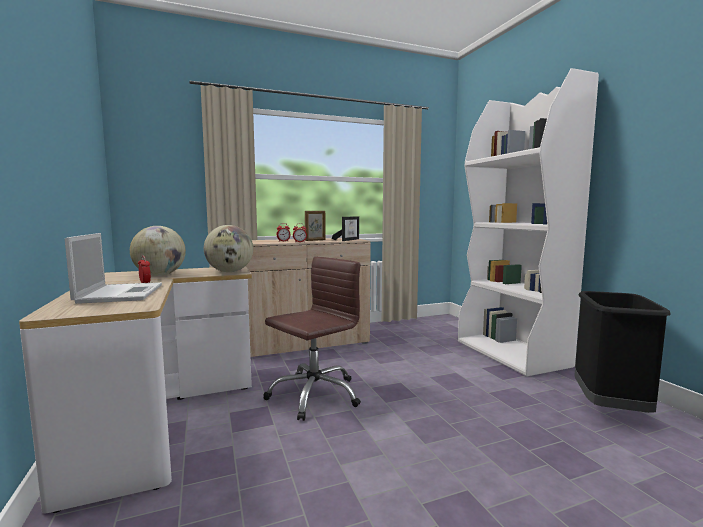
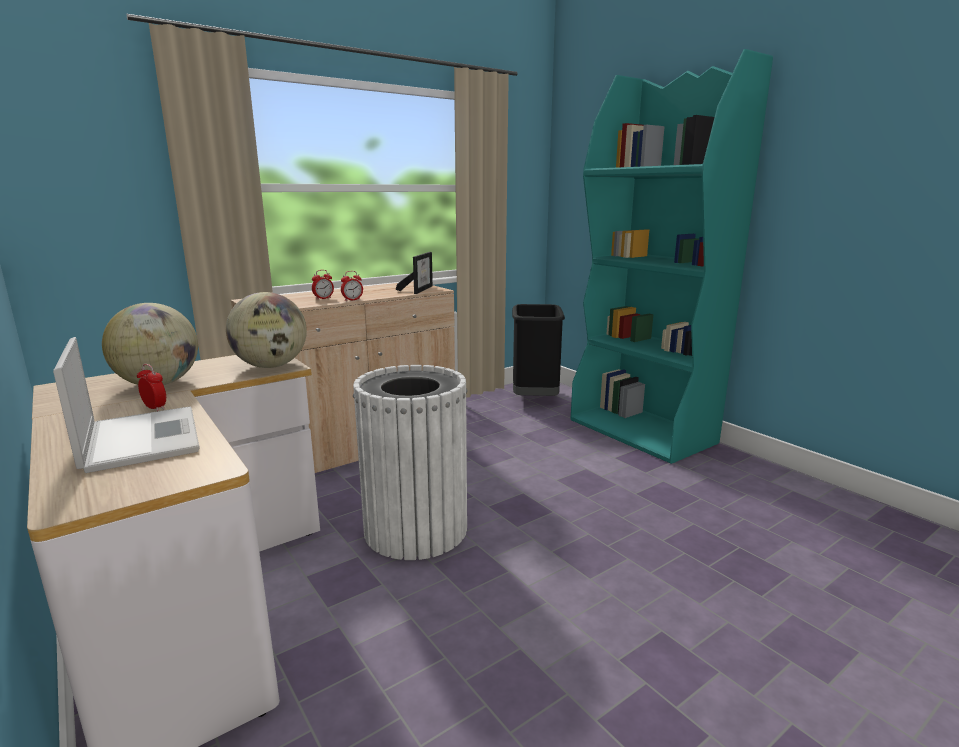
camera: 15 degrees left, 10 degrees up
brown office chair [263,257,361,421] -> white trash can [353,365,467,560]
picture frame [305,211,326,241] -> none
white bookcase [458,68,599,376] -> turquoise bookcase [570,49,773,464]
black trash can [574,291,671,413] -> black trash can moved to [512,304,565,396]

